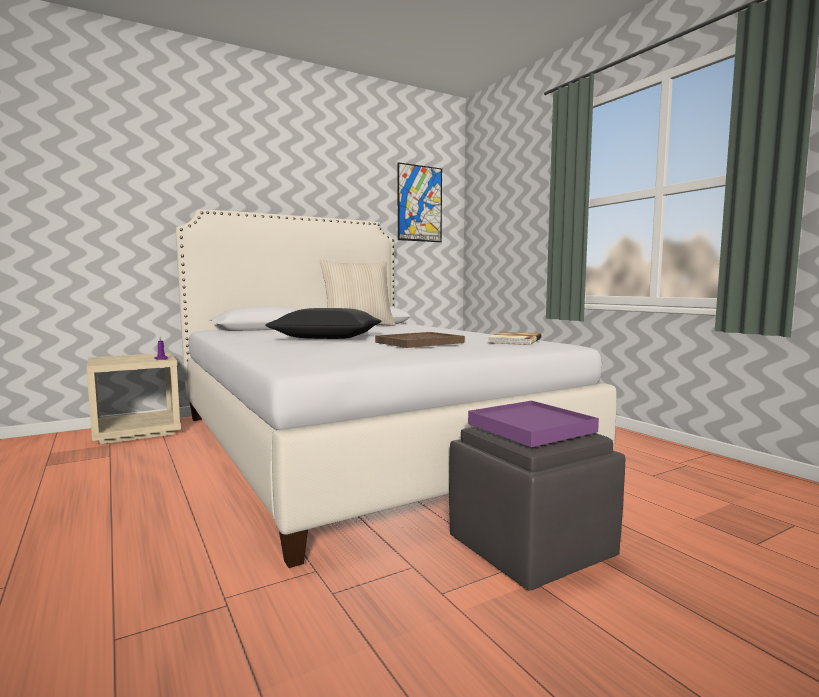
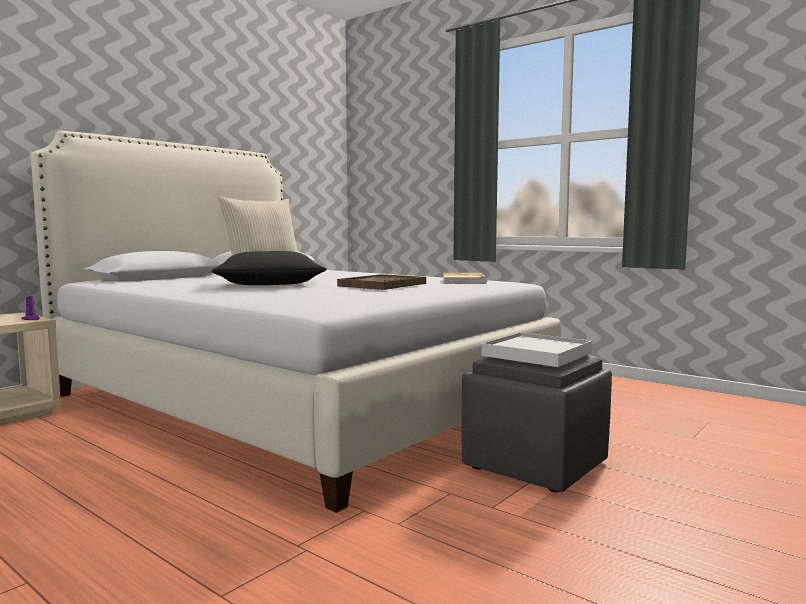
camera: 20 degrees left, 0 degrees up
picture [398,162,442,242] -> none
purple tray [468,401,599,447] -> white tray [482,332,592,367]

